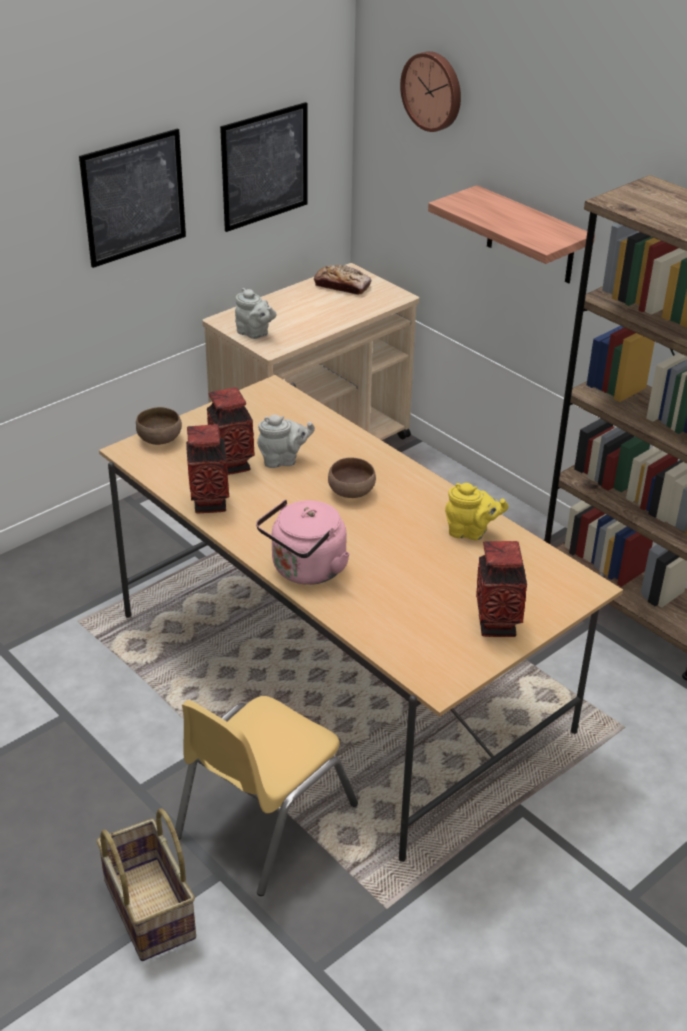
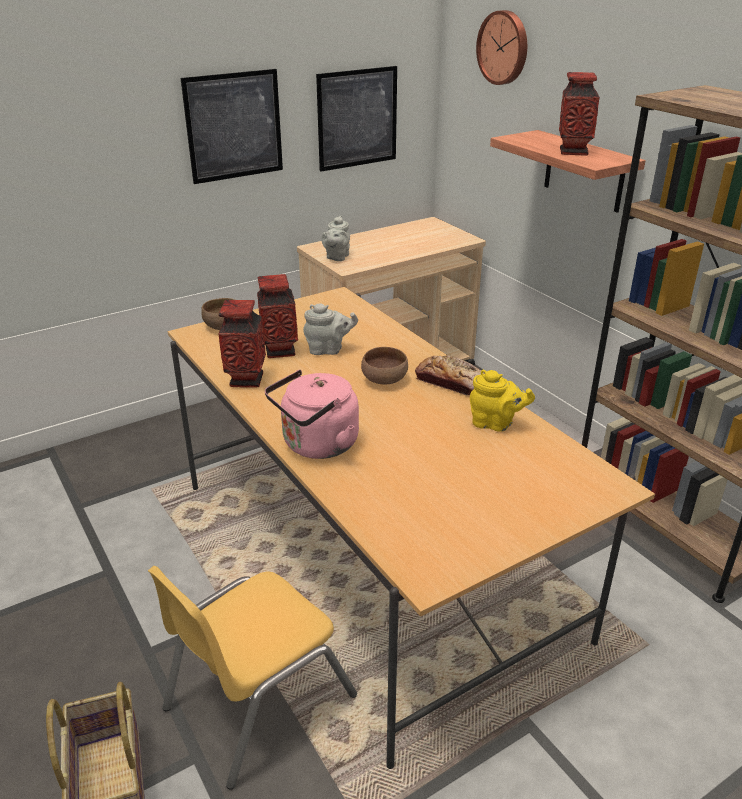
camera: 10 degrees right, 5 degrees down
grey teapot [235,288,277,339] -> grey teapot turned 60 degrees clockwise [321,215,350,261]
bread [314,265,372,295] -> bread moved to [415,356,485,396]
vase [476,541,527,637] -> vase moved to [559,72,600,155]

